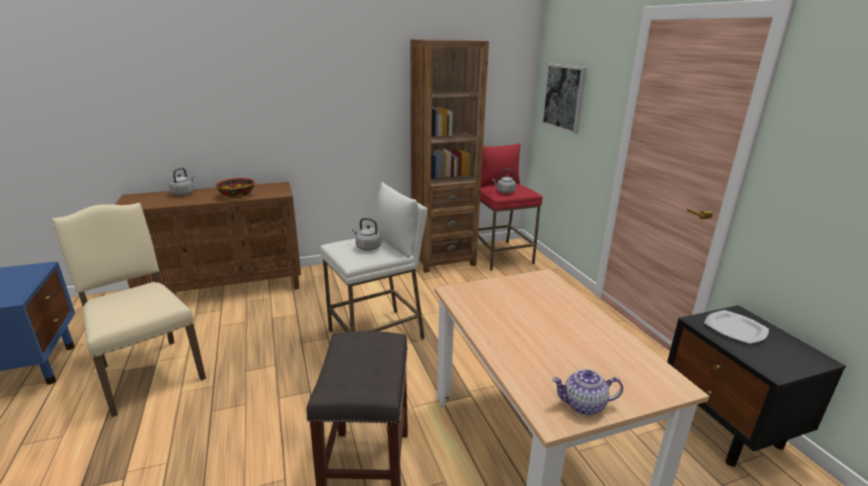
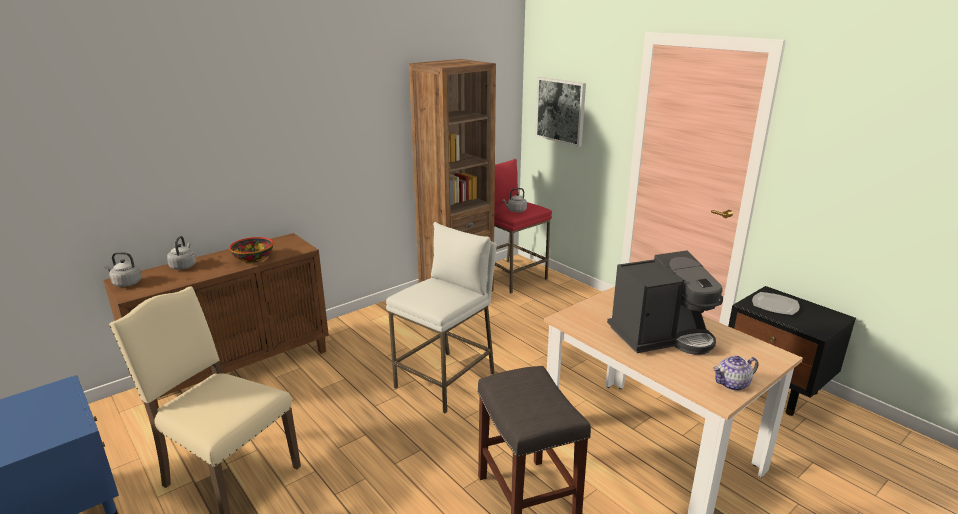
camera: 20 degrees left, 0 degrees up
grey kettle [352,218,381,251] -> grey kettle moved to [104,252,142,287]
none -> coffee machine [607,250,723,355]

